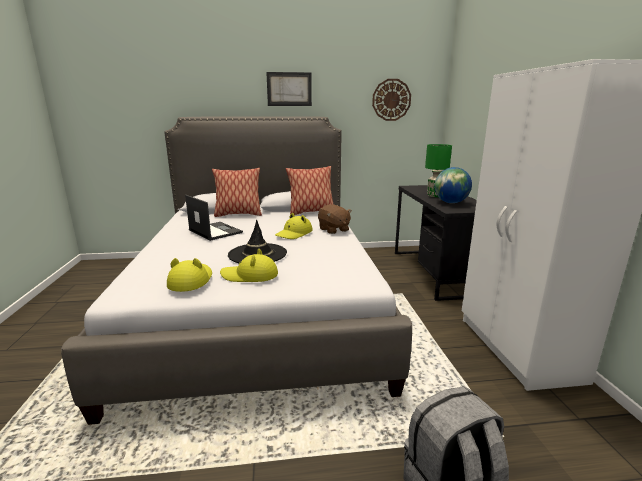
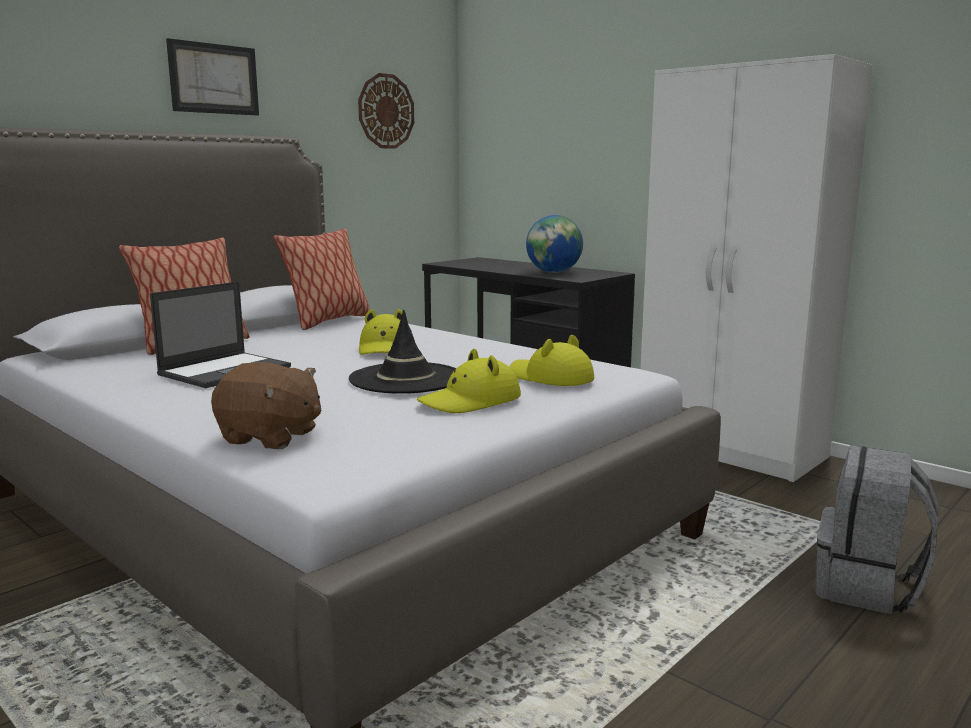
camera: 40 degrees left, 5 degrees down
yellow hat [167,258,212,292] -> yellow hat moved to [509,335,594,386]
laptop [185,195,243,241] -> laptop turned 120 degrees clockwise [150,281,291,388]
brown plush toy [318,204,352,234] -> brown plush toy moved to [211,362,321,449]
green table lamp [425,144,452,197] -> none

